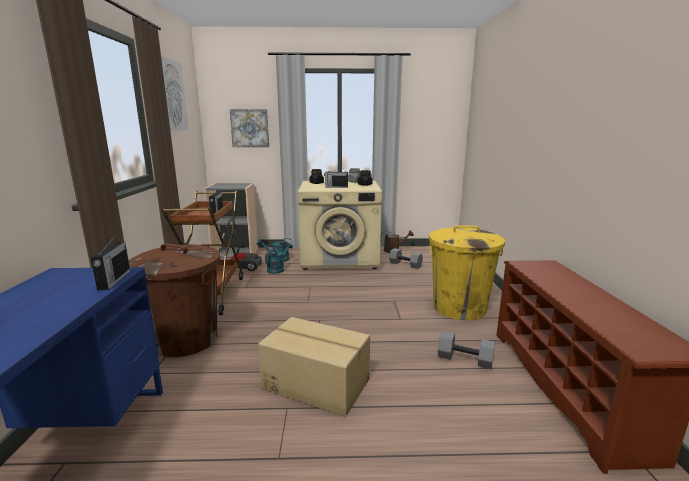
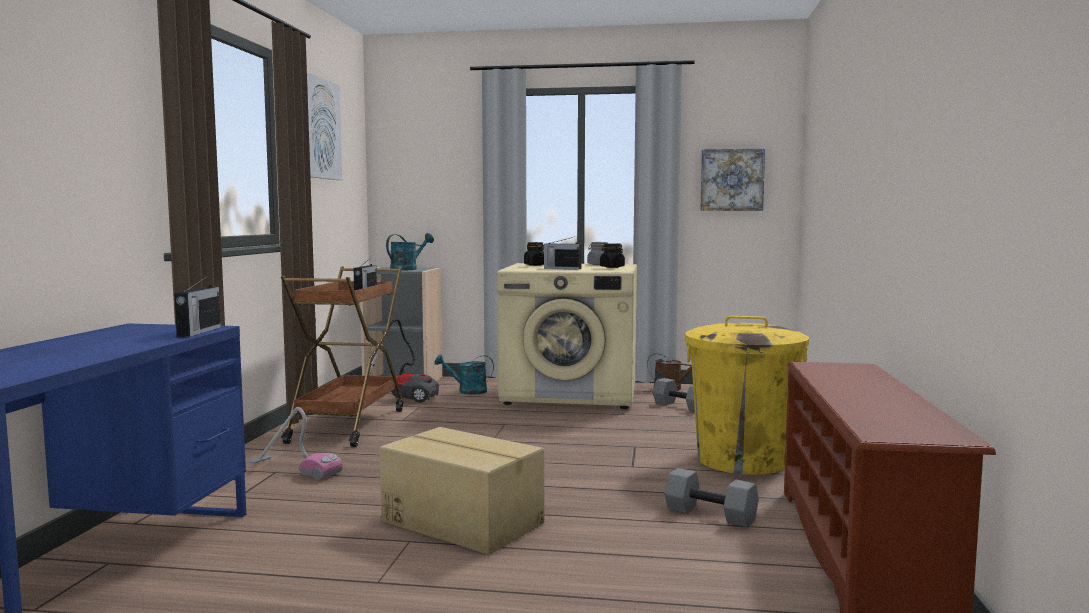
camera: 10 degrees right, 10 degrees down
brown trash can [129,243,220,357] -> vacuum cleaner [247,407,343,480]
picture [230,109,269,147] -> picture moved to [700,149,765,211]
turquoise watering can [265,242,293,274] -> turquoise watering can moved to [386,233,434,271]

